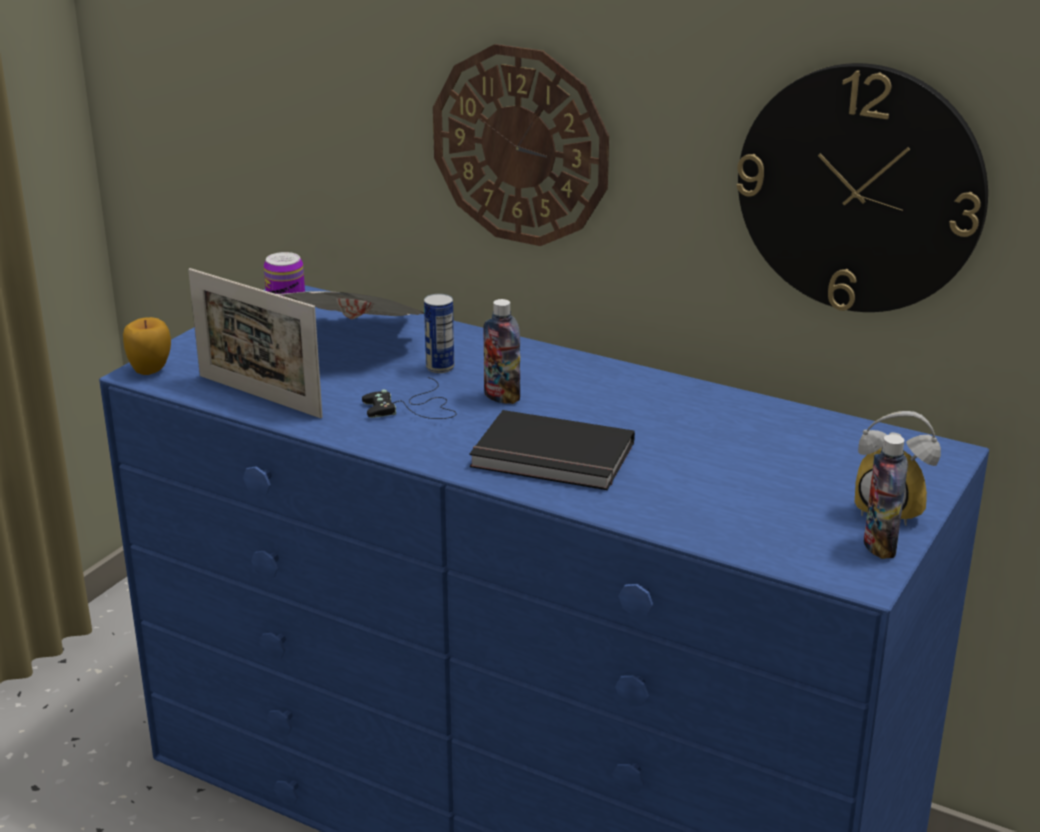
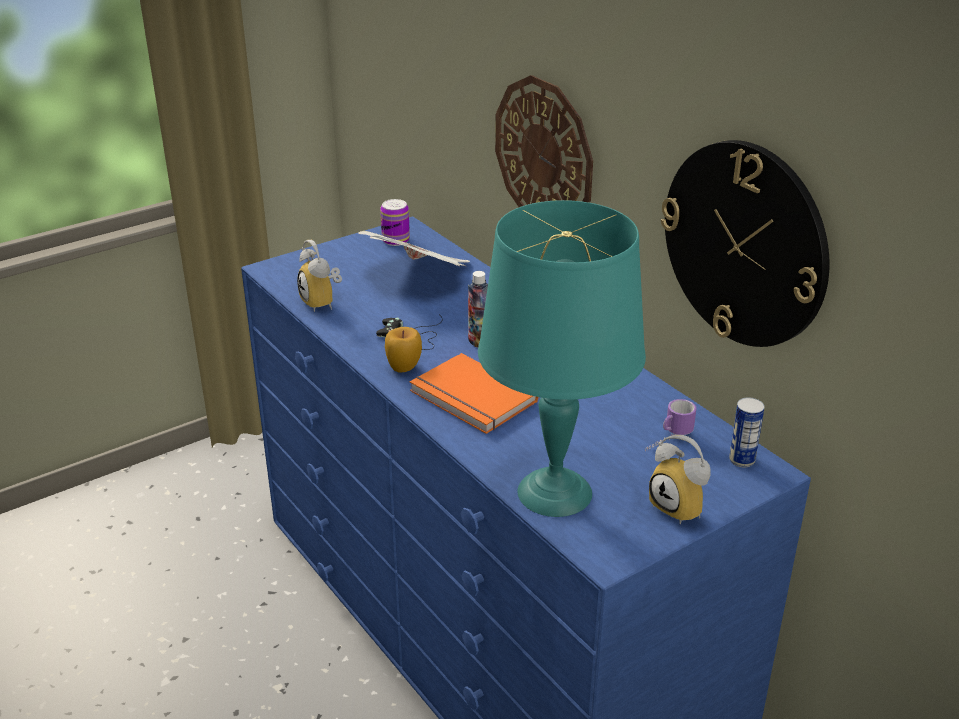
camera: 25 degrees right, 5 degrees up
apple [123,317,171,375] -> apple moved to [385,327,422,373]
picture frame [188,268,322,418] -> alarm clock [297,240,342,312]
can [424,294,454,373] -> can moved to [729,397,765,468]
black book [469,410,635,490] -> orange book [410,353,538,434]
bottle [864,434,908,559] -> none
none -> turquoise table lamp [478,200,646,517]
none -> mug [645,399,697,451]

